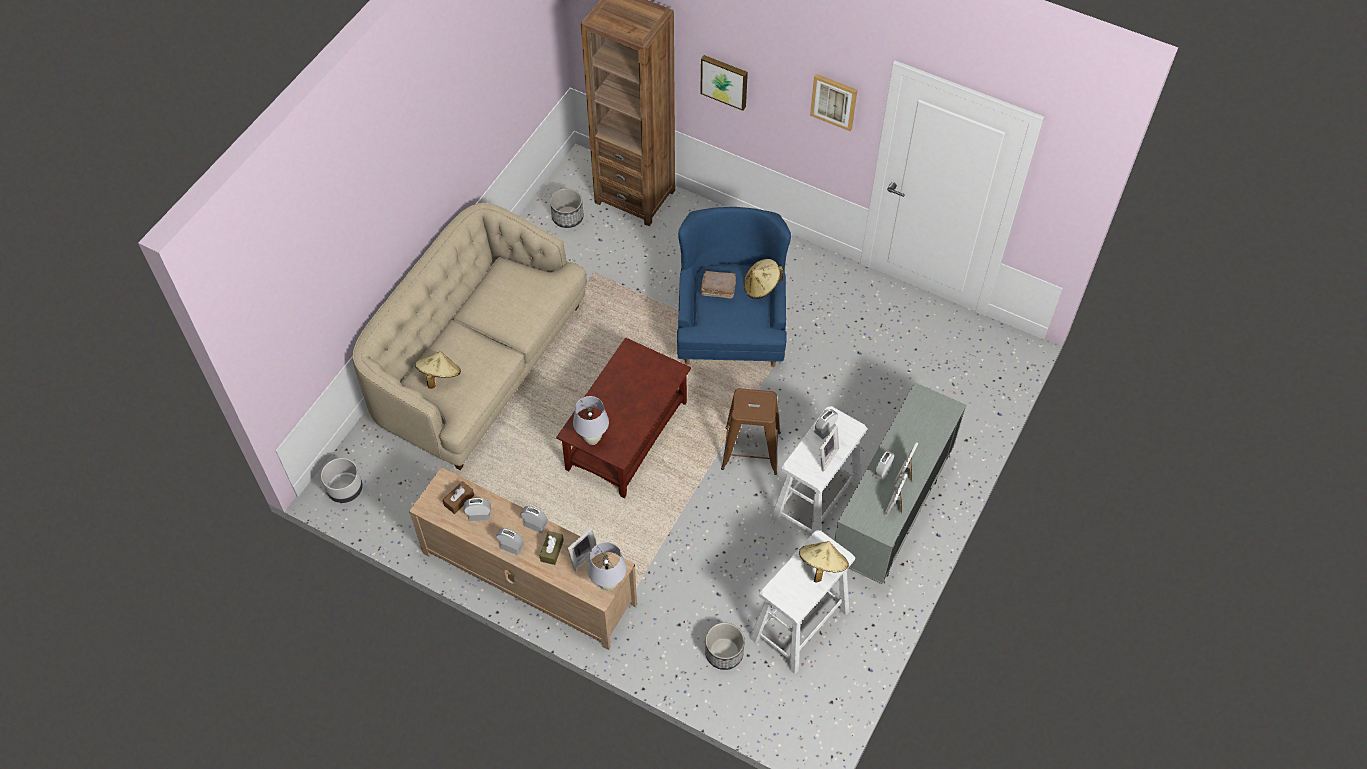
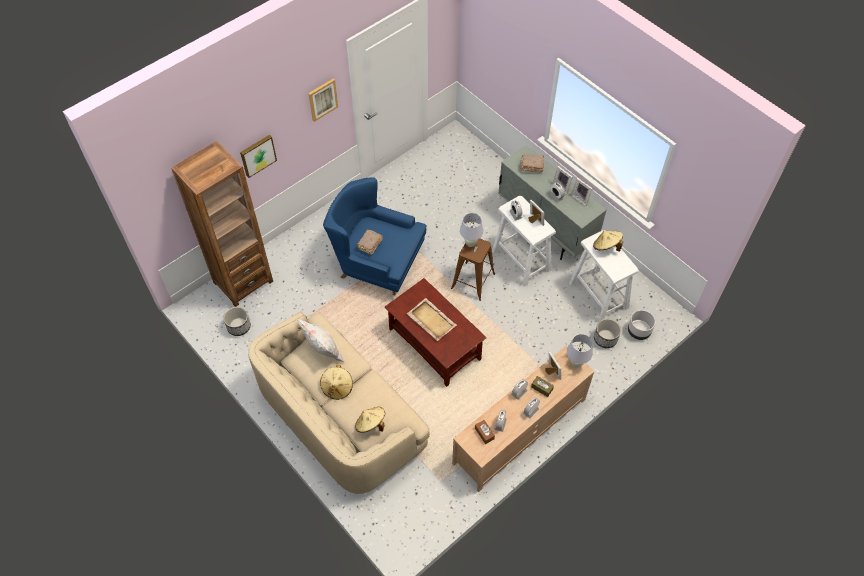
camera: 70 degrees left, 0 degrees up
grey planter [321,458,363,503] -> grey planter moved to [628,310,655,340]
white table lamp [573,396,609,445] -> white table lamp moved to [460,213,483,247]
beige hat [744,259,783,299] -> beige hat moved to [320,365,353,400]
none -> white pillow [297,319,344,362]
none -> beige tray [407,298,457,341]
none -> brown book [521,155,544,172]

